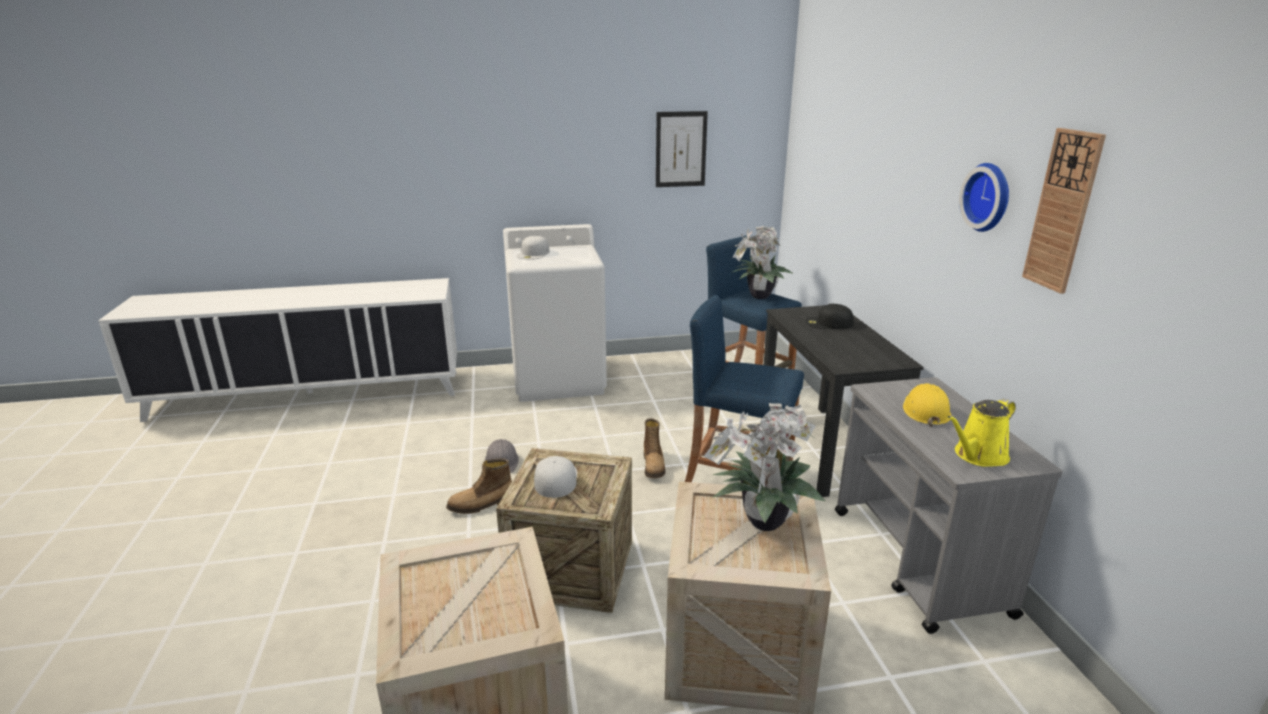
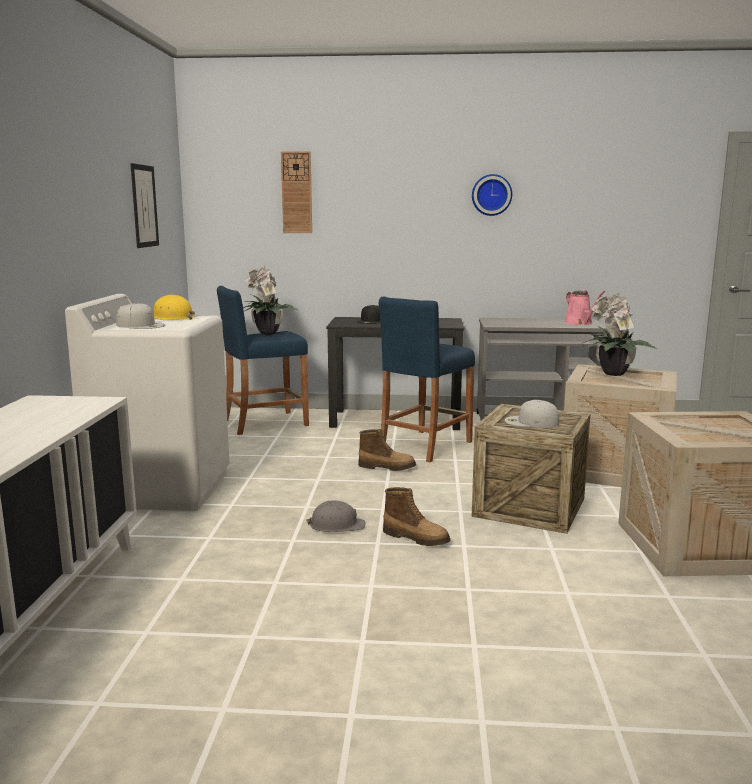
camera: 75 degrees left, 10 degrees down
boot [446,458,512,514] -> boot turned 45 degrees counterclockwise [383,487,450,546]
yellow hard hat [903,383,952,427] -> yellow hard hat moved to [153,295,195,320]
yellow watering can [947,399,1016,467] -> pink watering can [564,290,605,325]
wall clock [1022,128,1106,294] -> wall clock moved to [281,151,312,233]

